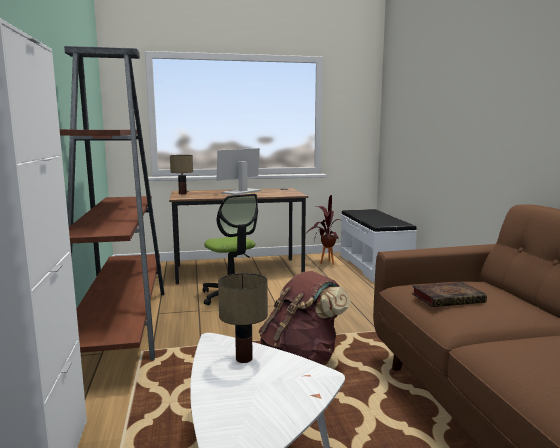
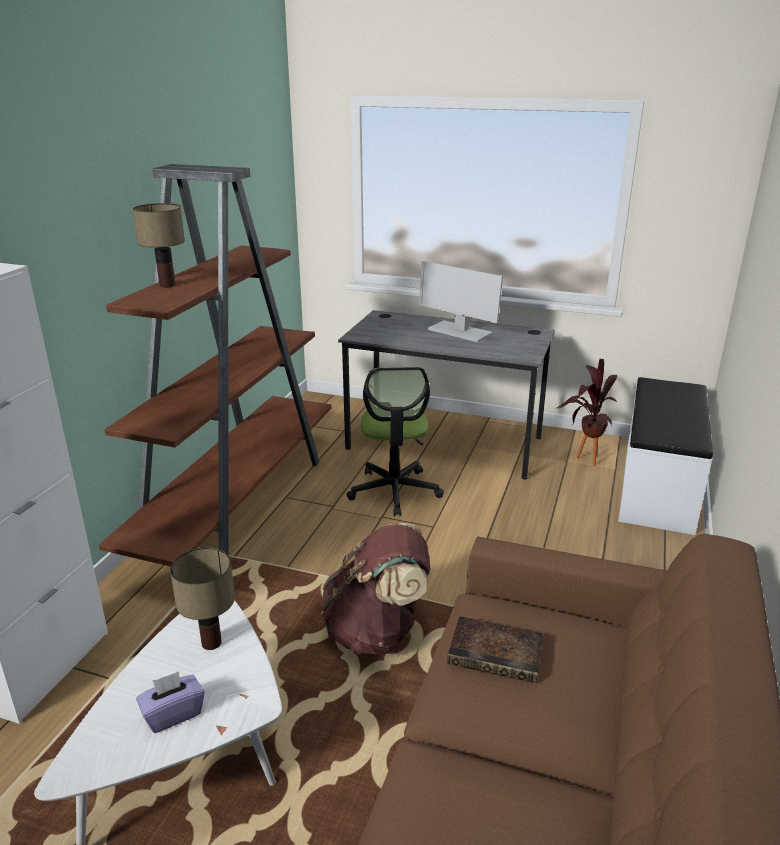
camera: 30 degrees right, 15 degrees up
brown desk [169,188,308,284] -> grey desk [338,310,555,480]
table lamp [170,155,193,194] -> table lamp moved to [133,203,185,288]
monitor [216,148,261,195] -> monitor turned 120 degrees counterclockwise [419,261,503,342]
none -> purple tissue box [136,671,204,733]

